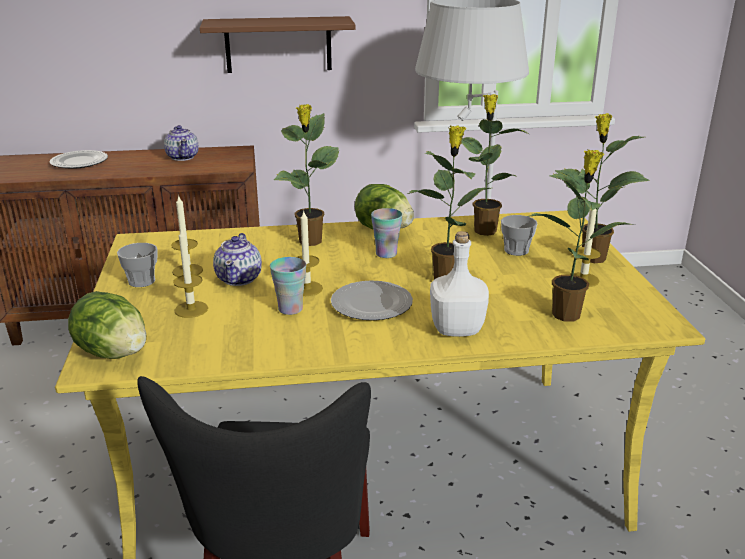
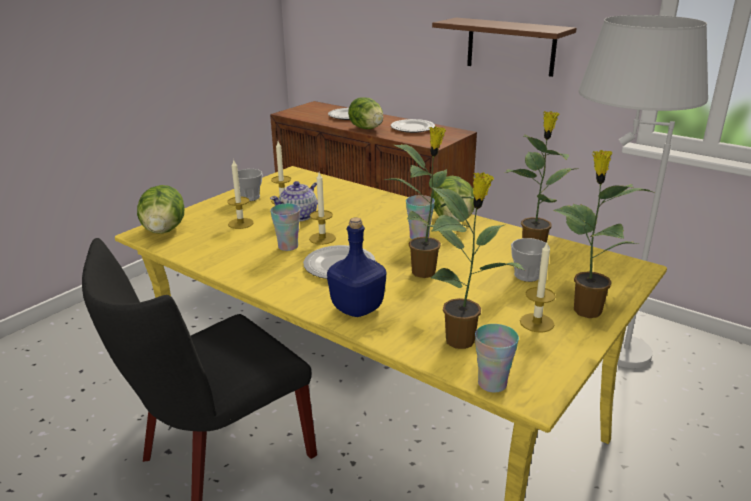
camera: 45 degrees right, 0 degrees up
teapot [164,125,198,161] -> plate [391,119,435,133]
potted plant [274,104,339,246] -> none
white bottle [430,231,489,337] -> blue bottle [327,217,386,317]
none -> lettuce [348,97,383,129]
none -> cup [475,324,519,393]

